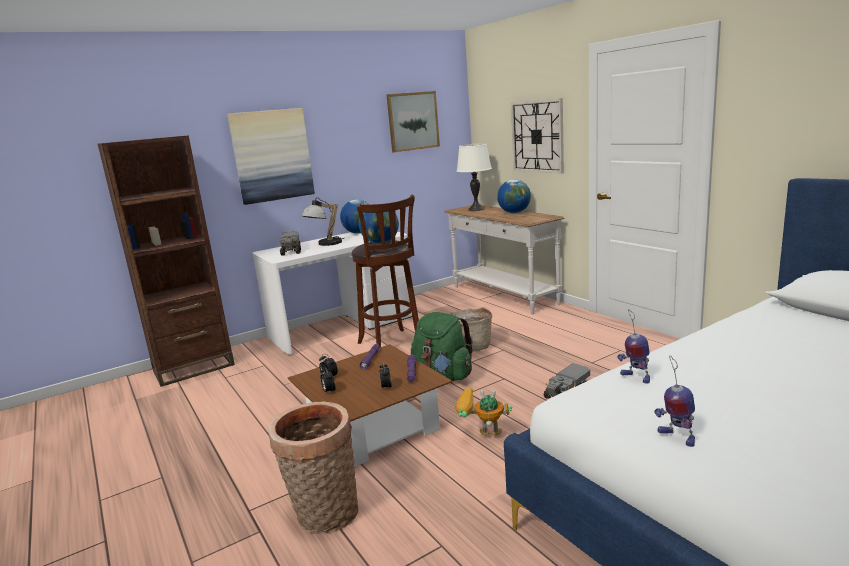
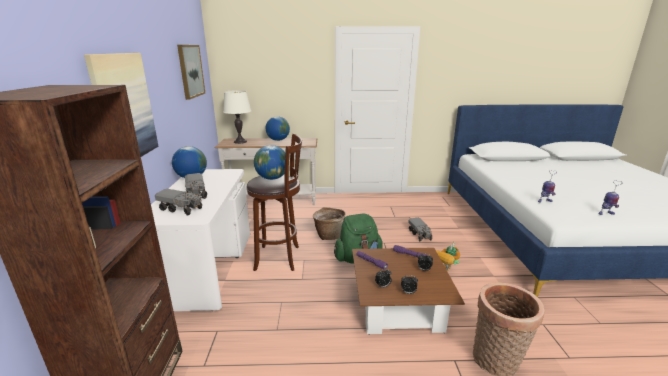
camera: 60 degrees left, 5 degrees up
table lamp [302,197,344,246] -> toy truck [185,173,207,199]
wall clock [511,98,564,174] -> none

